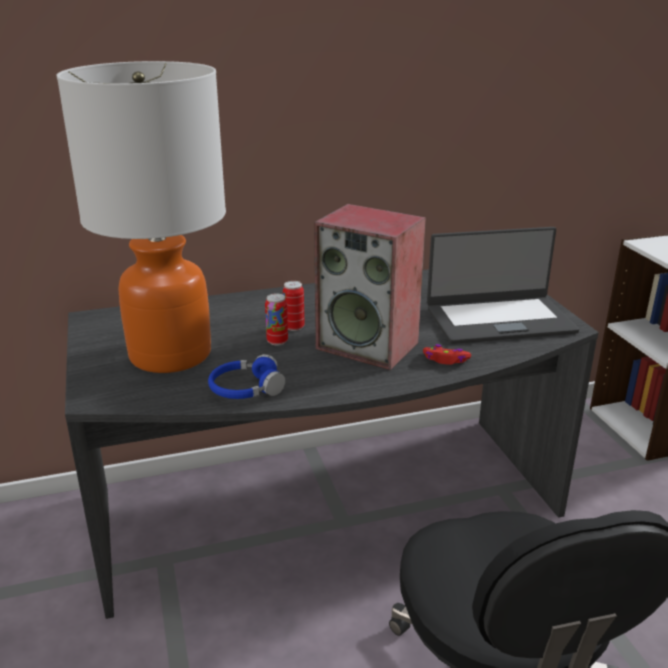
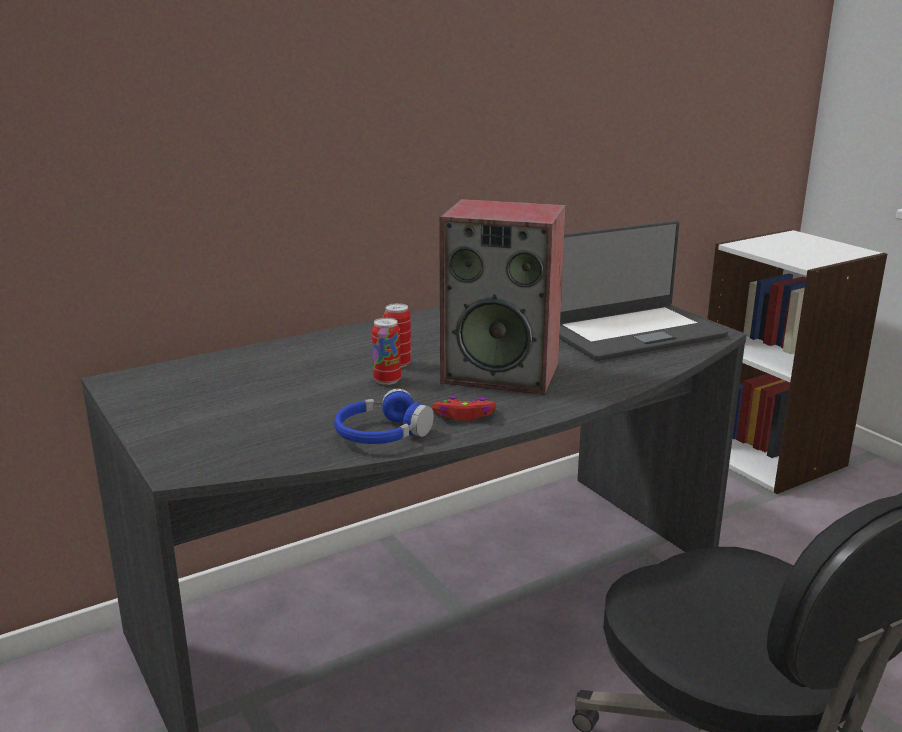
camera: 15 degrees left, 5 degrees down
table lamp [57,61,226,373] -> none
red game controller [423,344,471,365] -> red game controller moved to [432,396,496,421]

